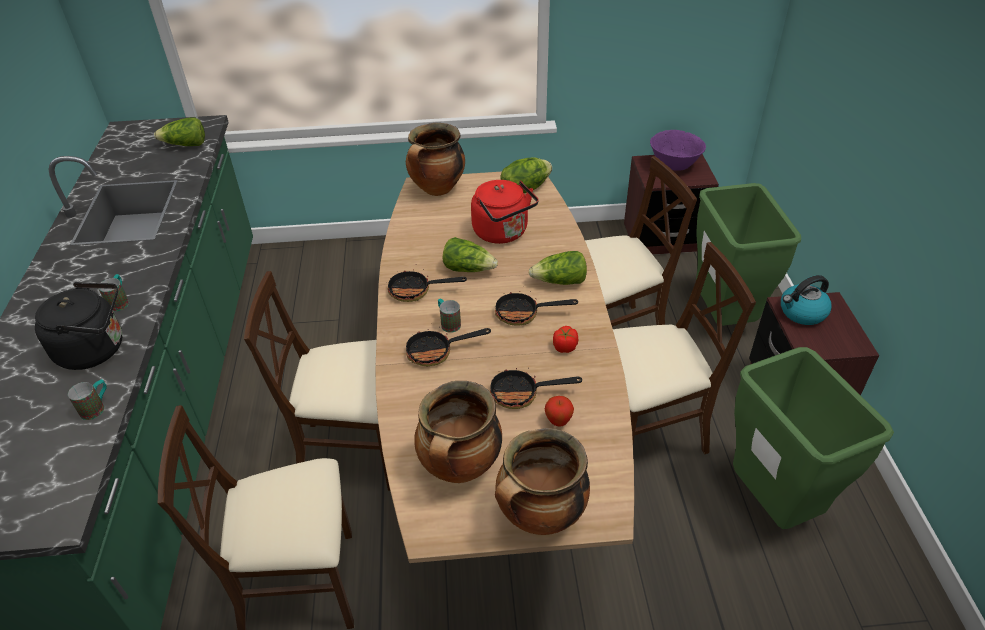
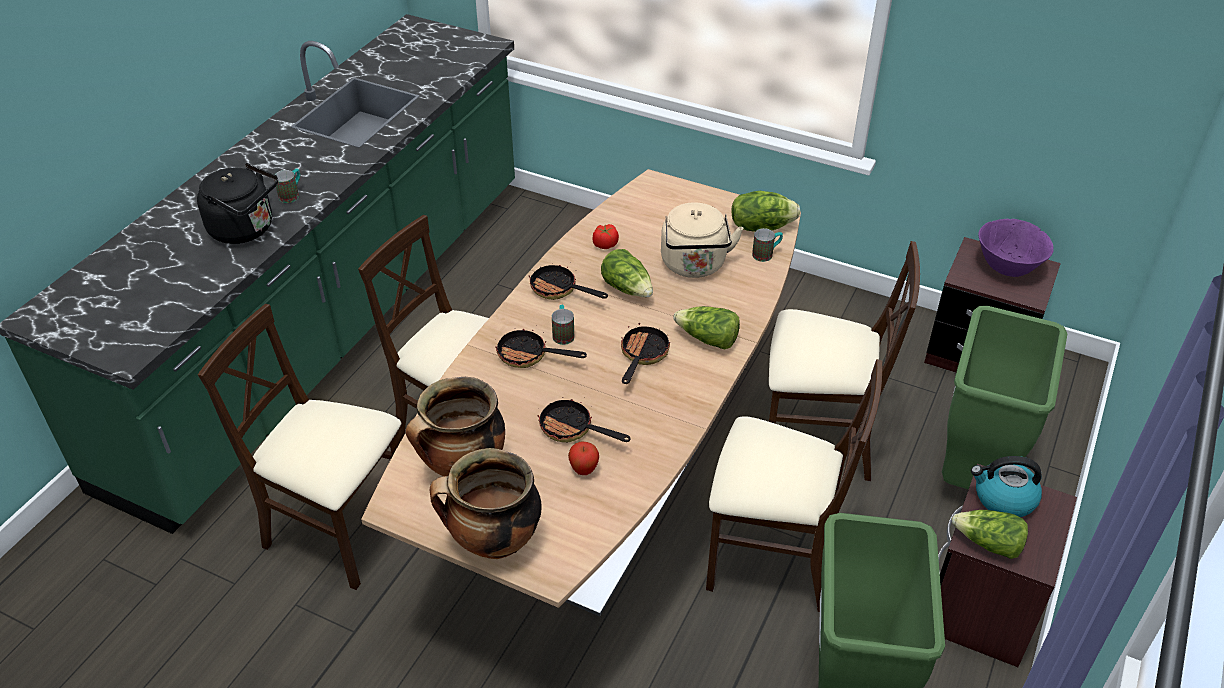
camera: 30 degrees right, 0 degrees up
mug [68,379,107,420] -> mug moved to [752,228,783,262]
lettuce [154,117,205,146] -> lettuce moved to [952,510,1028,559]
cooking pot [406,123,465,196] -> none
red kettle [471,180,539,244] -> beige kettle [661,203,744,278]
frying pan [495,291,578,326] -> frying pan turned 75 degrees clockwise [621,323,670,384]
tomato [553,326,578,353] -> tomato moved to [593,224,619,249]

